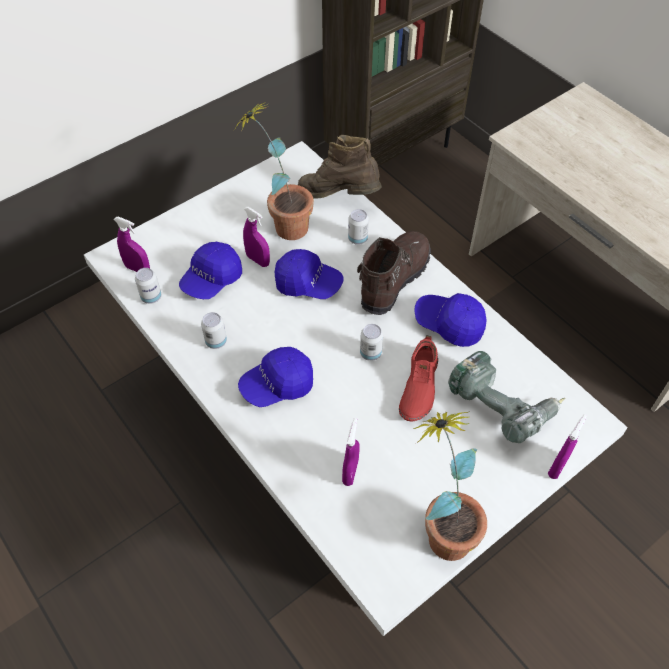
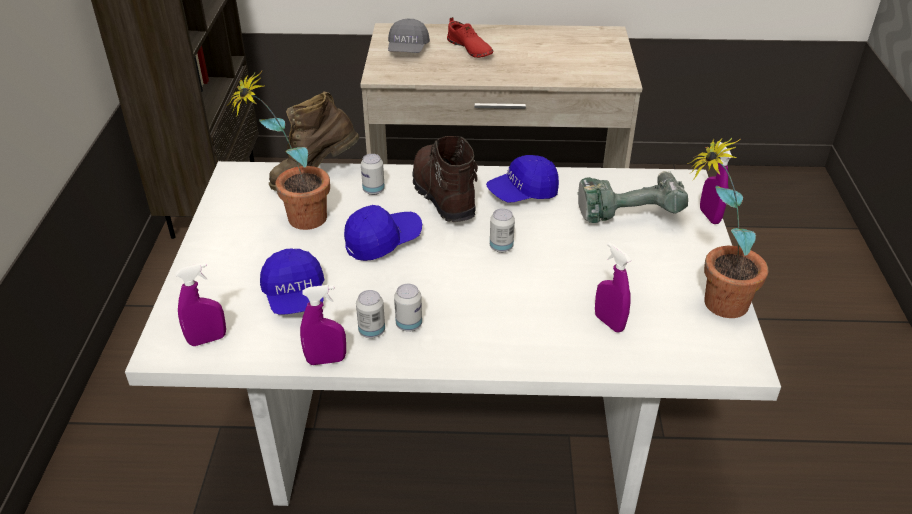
camera: 50 degrees left, 15 degrees down
can [135,268,162,304] -> can moved to [394,284,422,332]
blue cap [238,347,313,407] -> none
purple spray bottle [243,207,270,267] -> purple spray bottle moved to [300,285,346,365]
red shoe [399,335,438,421] -> red shoe moved to [447,17,493,58]
none -> grey cap [388,18,430,53]

